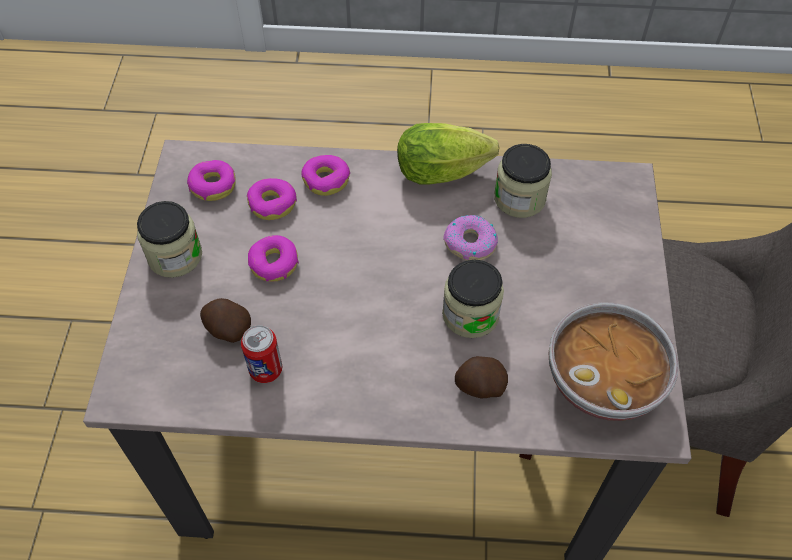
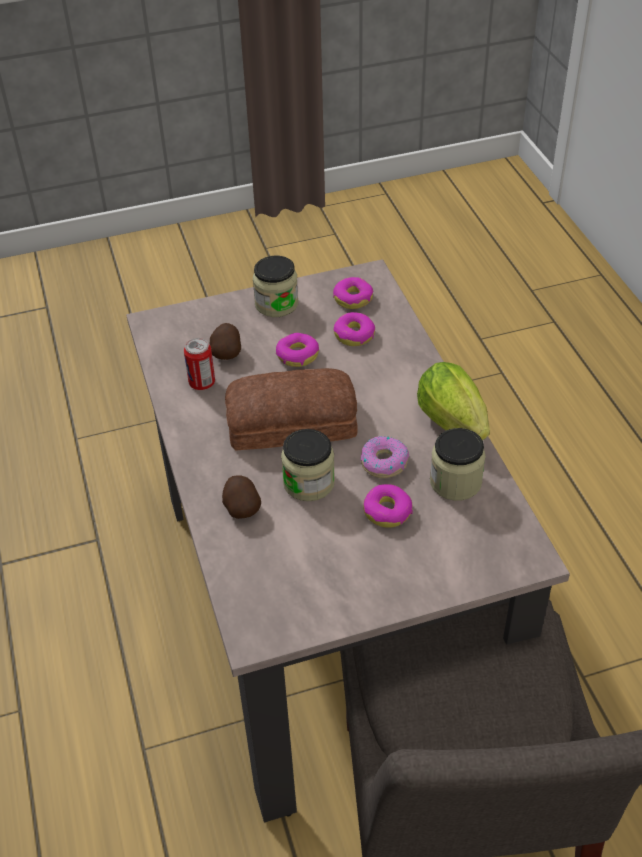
camera: 70 degrees right, 10 degrees down
donut [302,155,350,196] -> donut moved to [363,484,413,528]
bowl [549,302,679,421] -> none
none -> bread [225,368,358,451]

